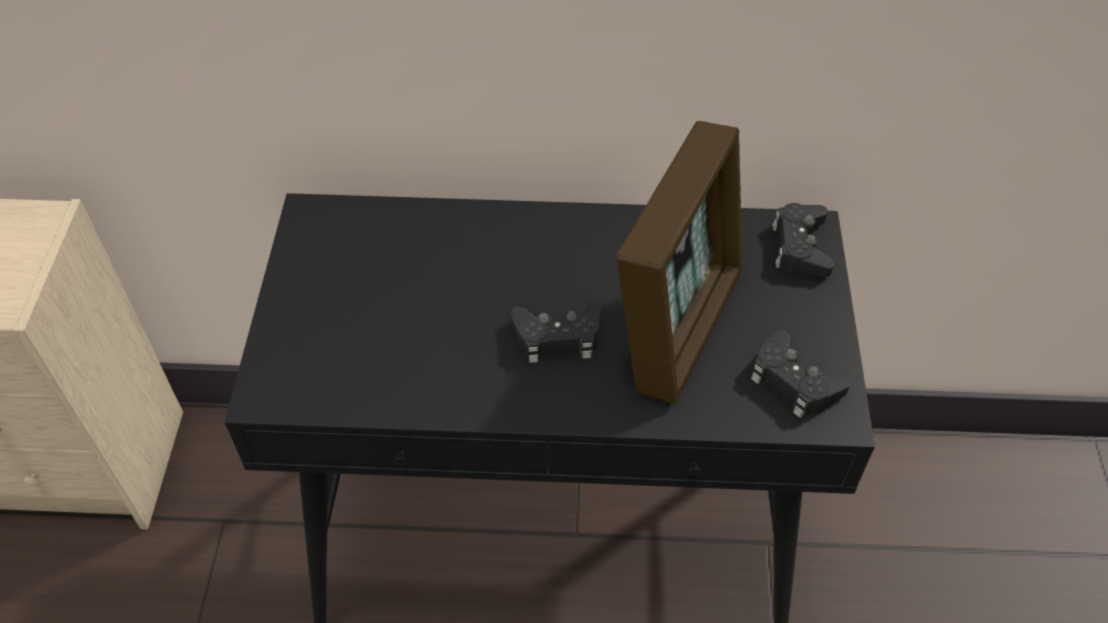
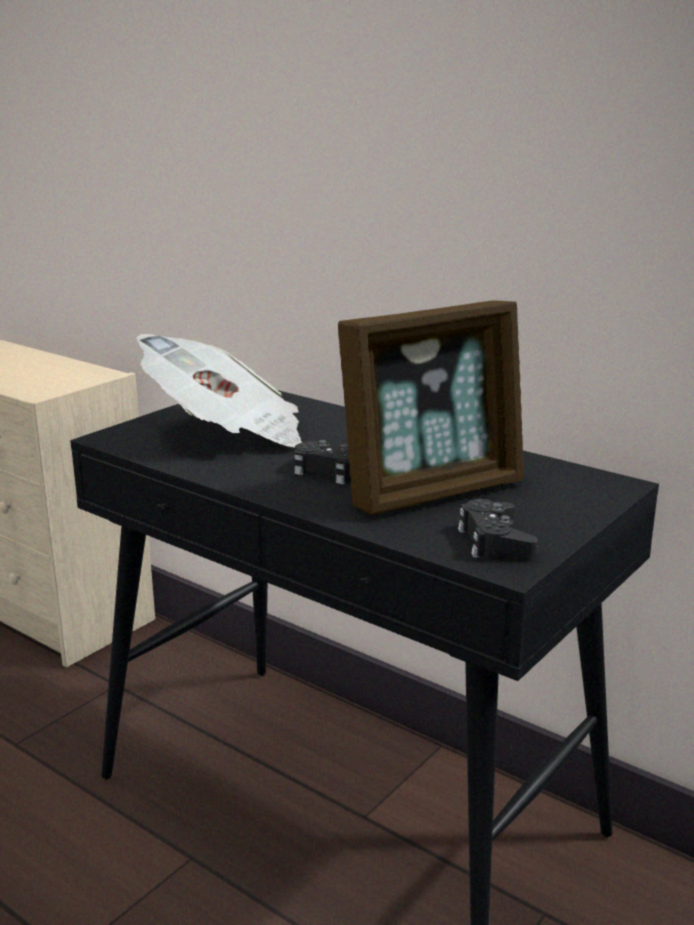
camera: 35 degrees right, 30 degrees down
black game controller [772,203,835,277] -> none
none -> newspaper [137,334,302,448]

